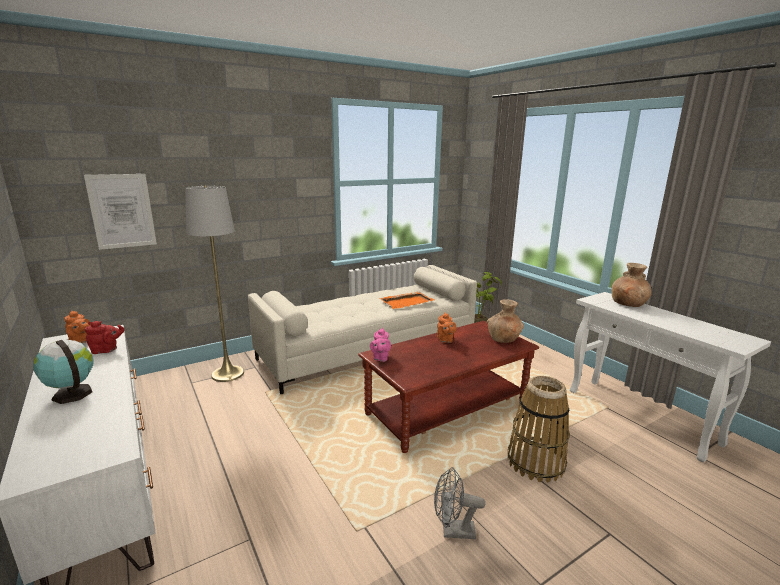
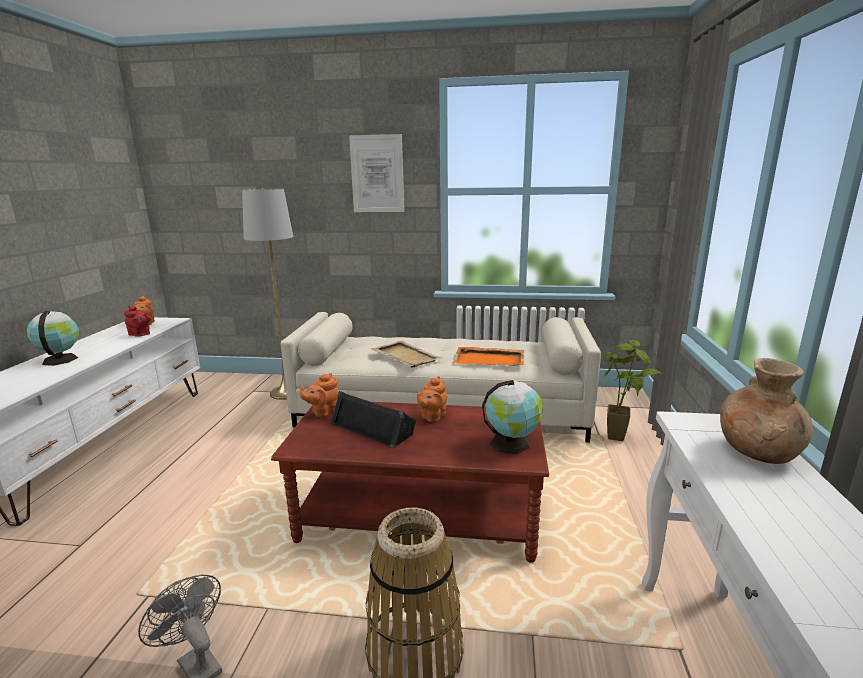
camera: 40 degrees right, 0 degrees up
picture [84,174,157,250] -> picture moved to [349,134,404,212]
pink teapot [370,328,391,362] -> orange teapot [300,373,339,417]
brown vase [487,299,524,343] -> globe [482,380,543,454]
none -> black speaker [330,391,416,448]
none -> beige tray [371,340,443,367]

